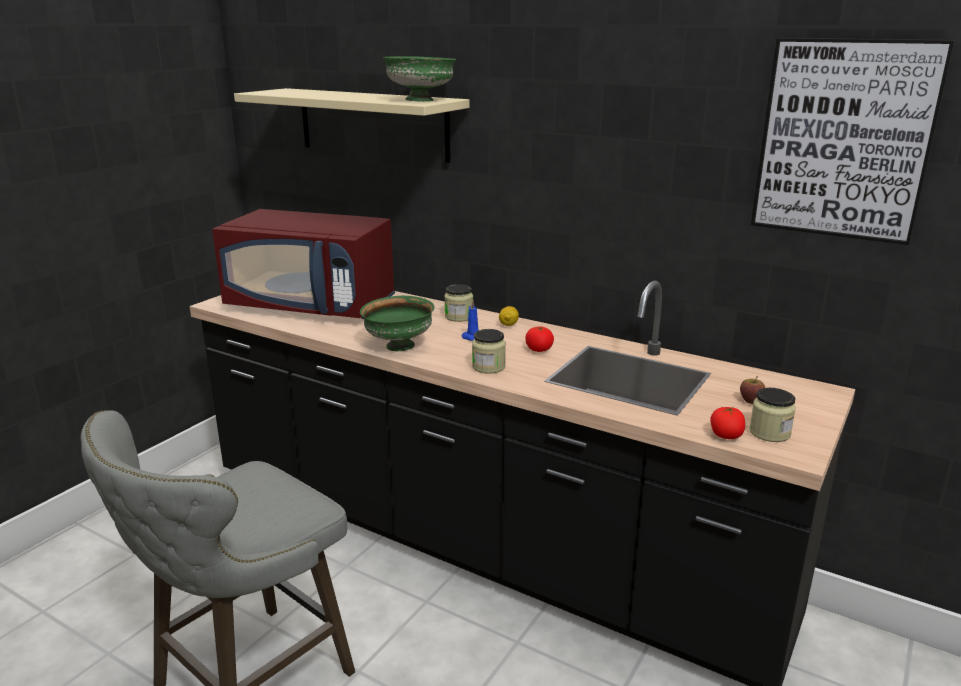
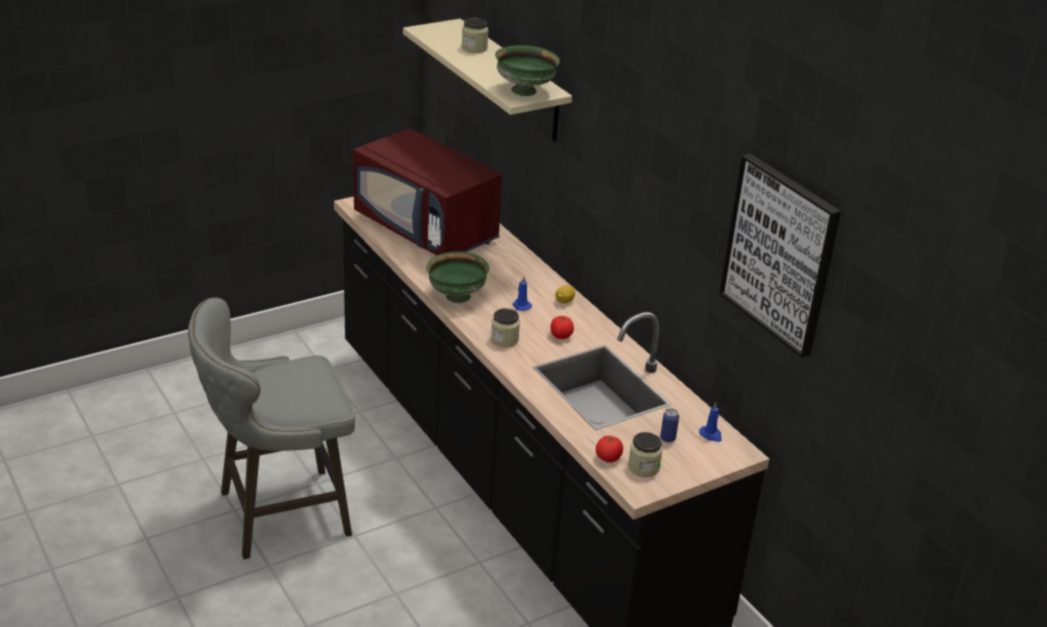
camera: 25 degrees right, 10 degrees up
jar [444,284,473,322] -> jar moved to [462,18,488,53]
apple [740,376,765,404] -> can [660,408,679,443]
none -> blue candle [699,402,722,442]

